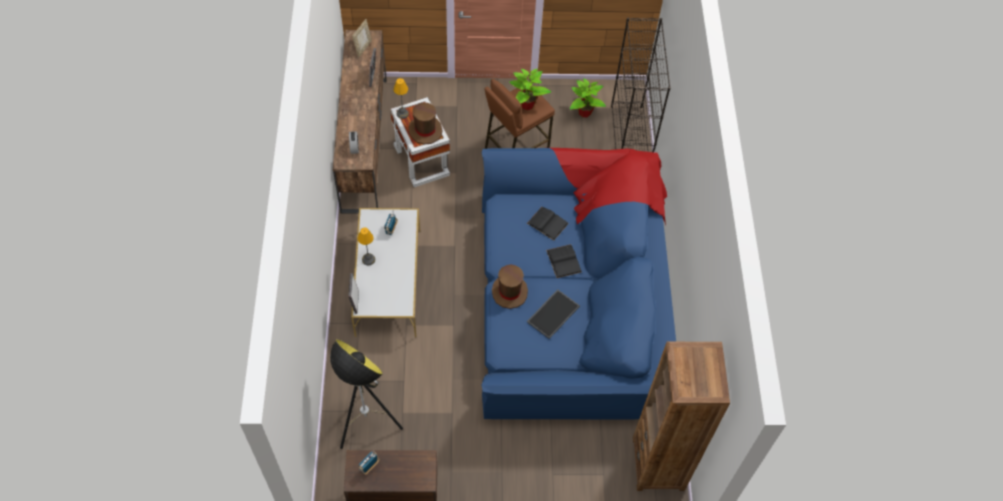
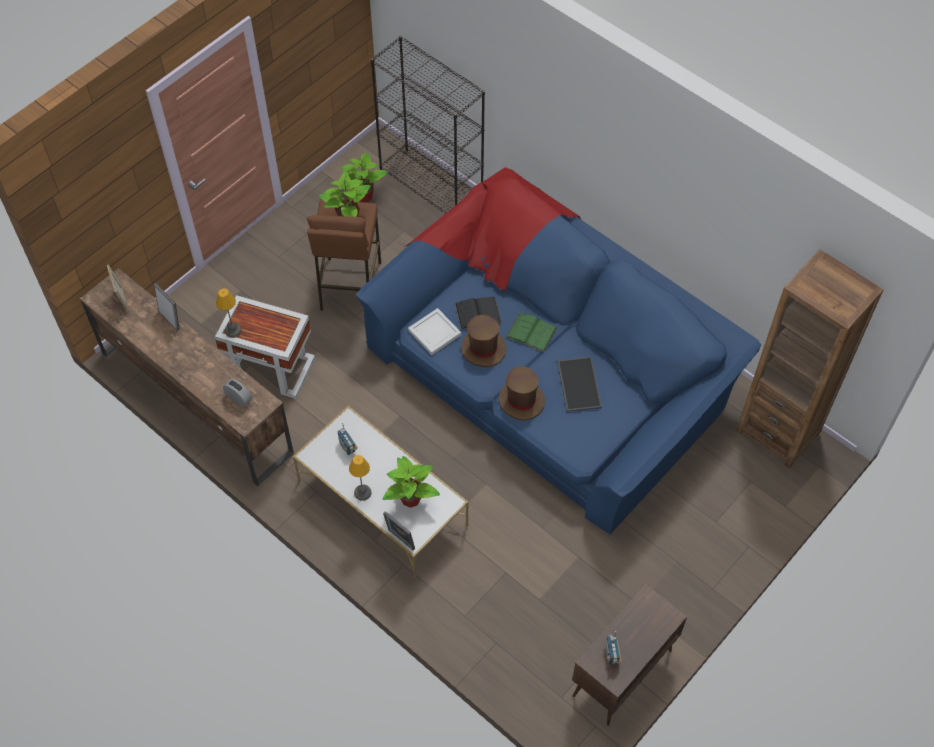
camera: 45 degrees left, 0 degrees up
floor lamp [330,339,403,449] -> none
brown hat [408,102,443,144] -> brown hat moved to [461,315,507,367]
black book [546,244,582,278] -> green book [506,313,557,352]
none -> potted plant [383,456,440,508]
none -> white tray [408,308,461,355]

